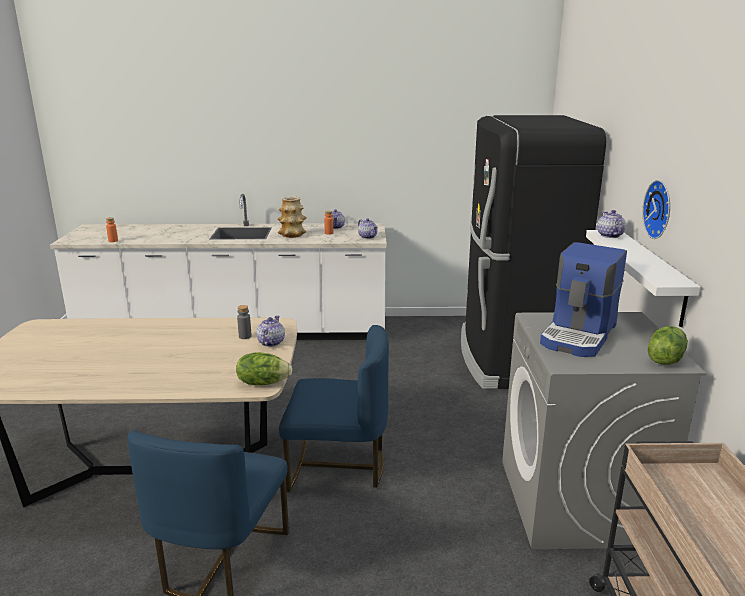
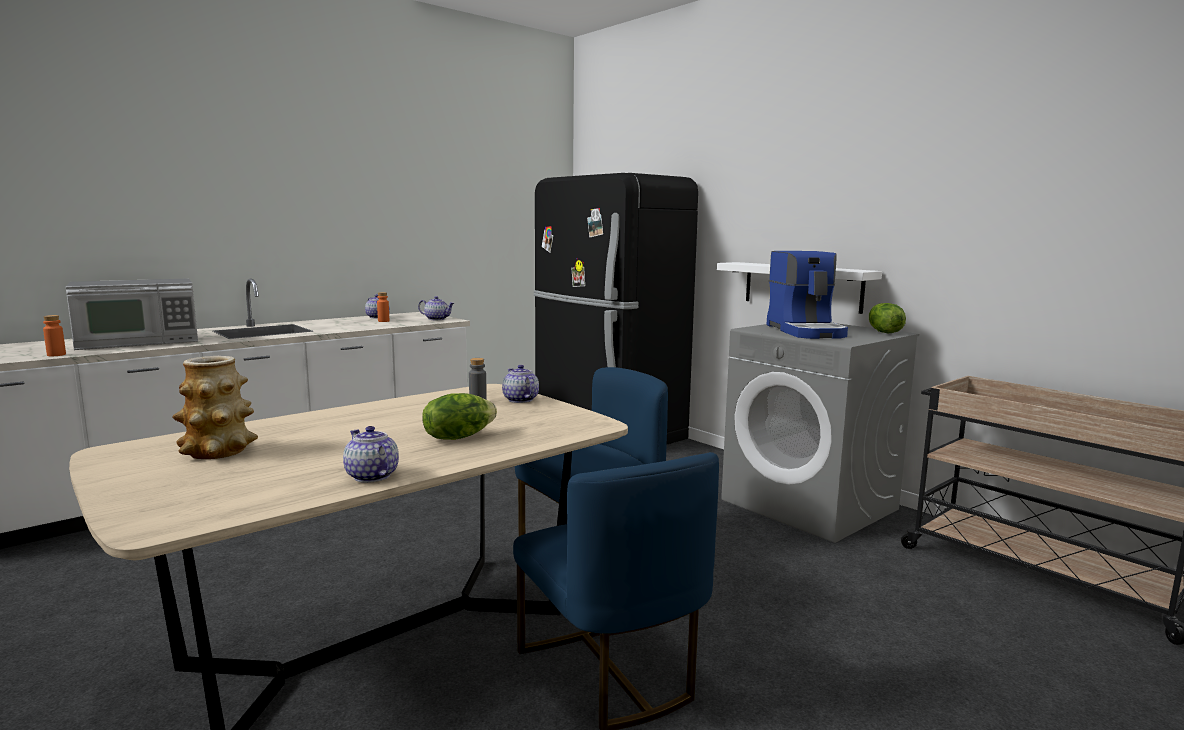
camera: 40 degrees left, 10 degrees down
lettuce [236,352,292,385] -> lettuce moved to [422,393,497,440]
vase [278,197,307,238] -> vase moved to [172,356,258,459]
teapot [597,210,626,238] -> teapot moved to [343,426,399,483]
wall clock [642,180,670,239] -> none
none -> microwave [65,279,198,350]

